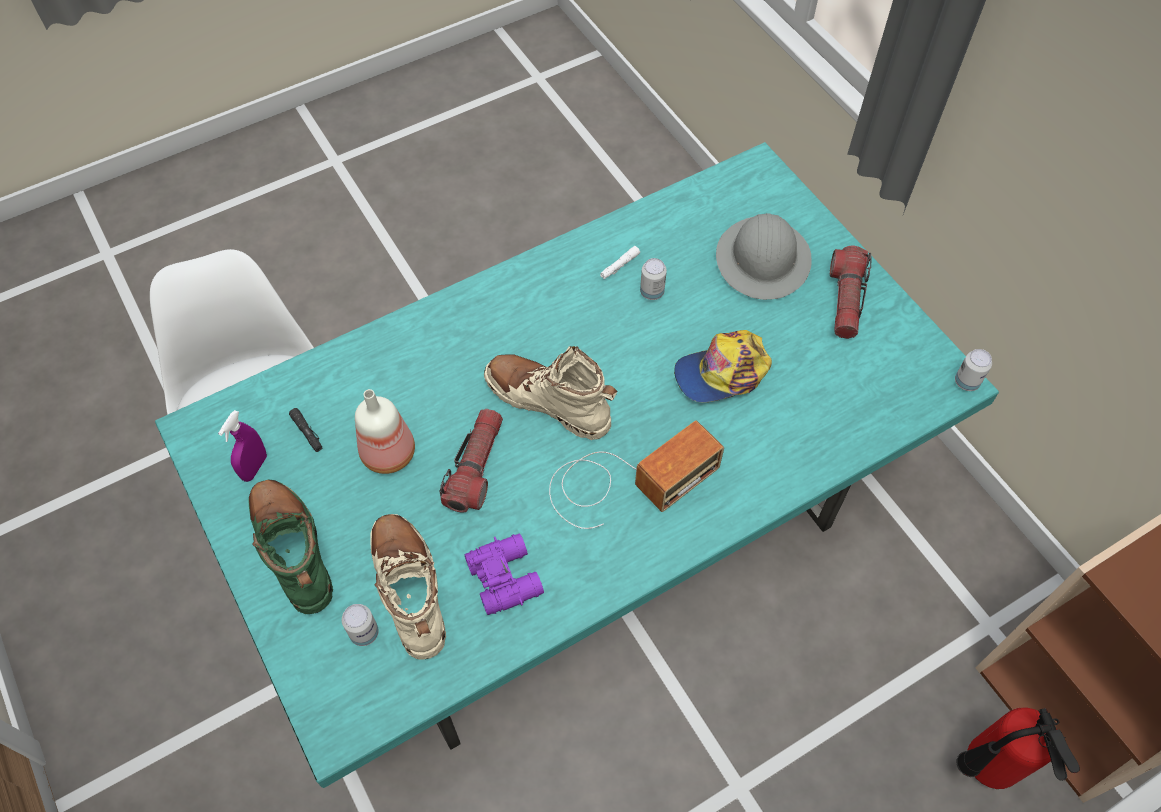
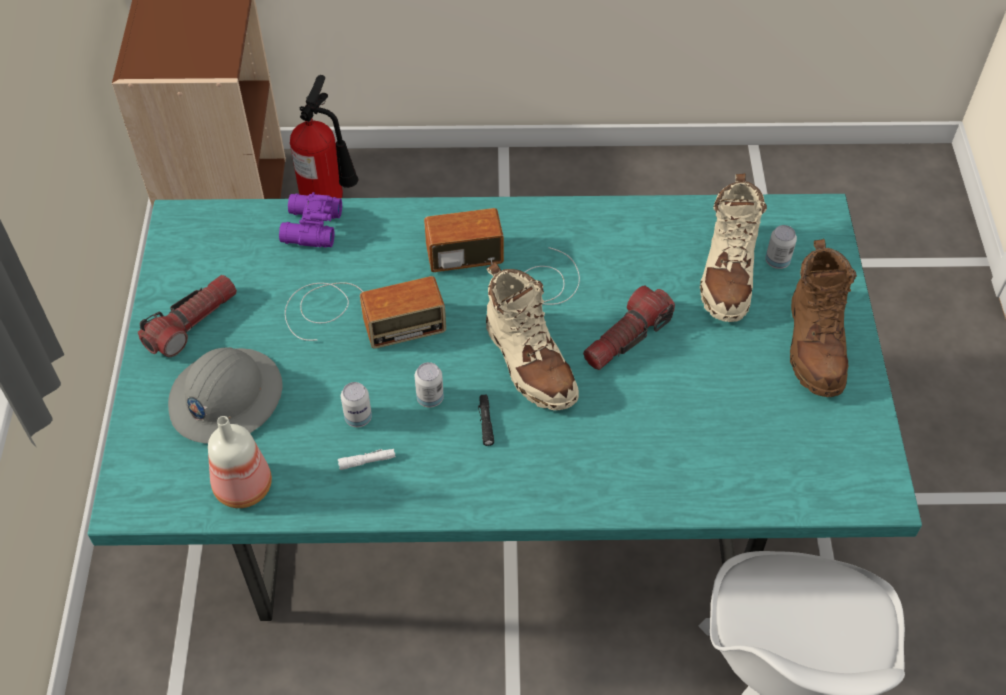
camera: 150 degrees left, 5 degrees down
purple spray bottle [218,410,267,482] -> none
green boot [248,479,333,614] -> brown boot [790,239,857,397]
black flashlight [289,408,322,452] -> black flashlight moved to [478,394,494,446]
bottle [355,389,415,474] -> bottle moved to [208,416,272,508]
purple binoculars [464,533,544,615] -> purple binoculars moved to [279,192,342,248]
cap [674,330,772,403] -> radio [285,276,446,349]
can [955,349,992,391] -> can moved to [415,362,444,408]

